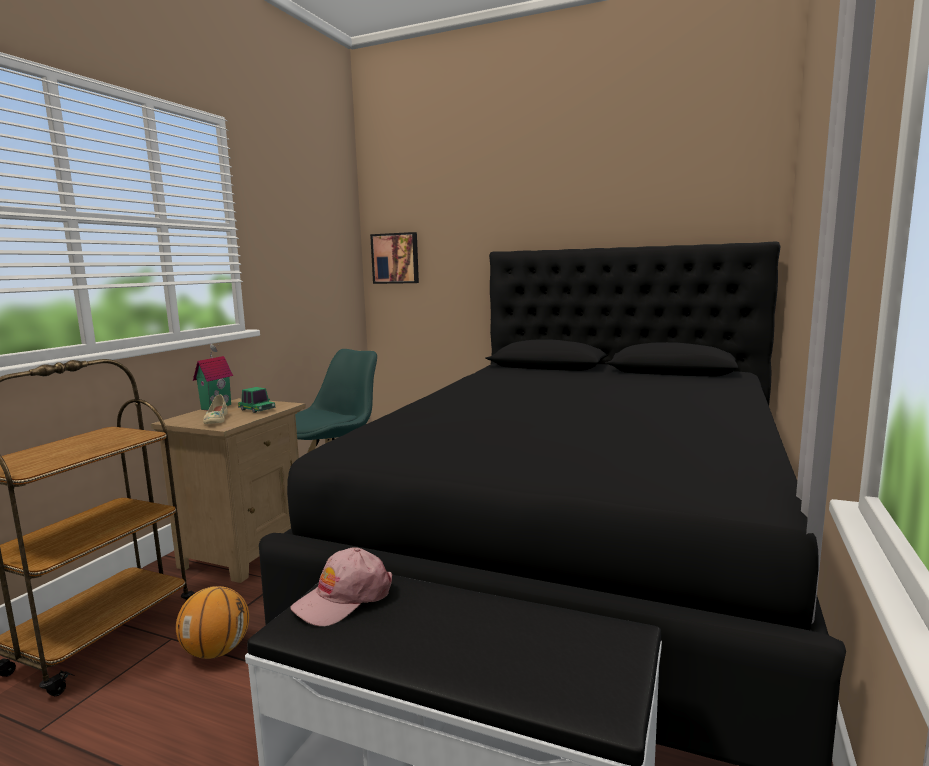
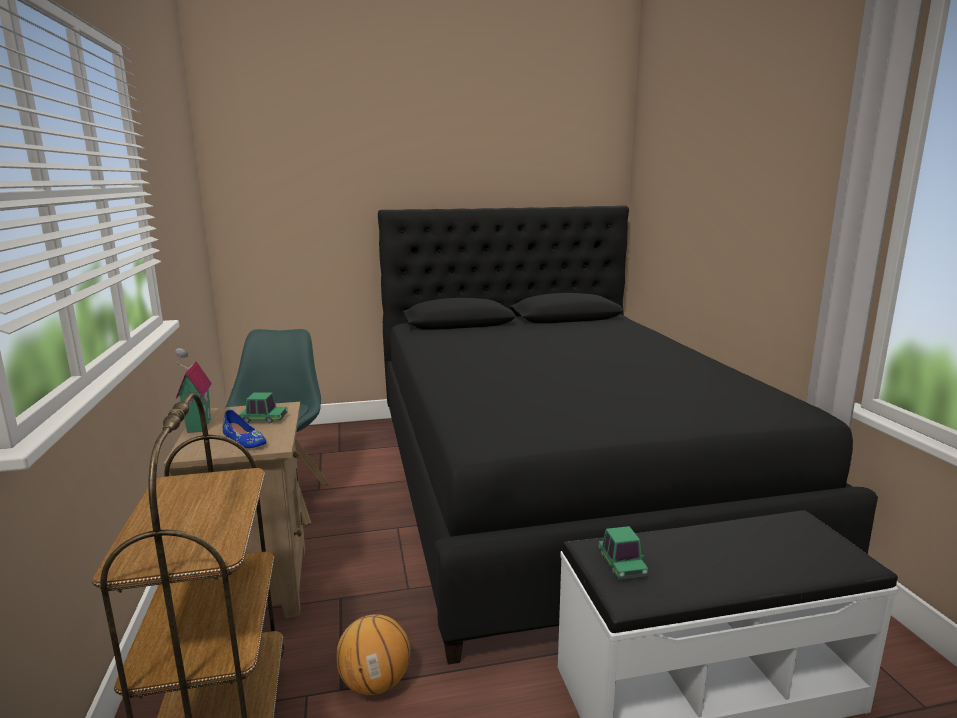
camera: 35 degrees left, 5 degrees up
beige shoe [203,395,228,424] -> blue shoe [223,410,266,448]
pink cap [290,547,392,627] -> toy car [598,526,648,579]
picture [370,232,419,284] -> none

